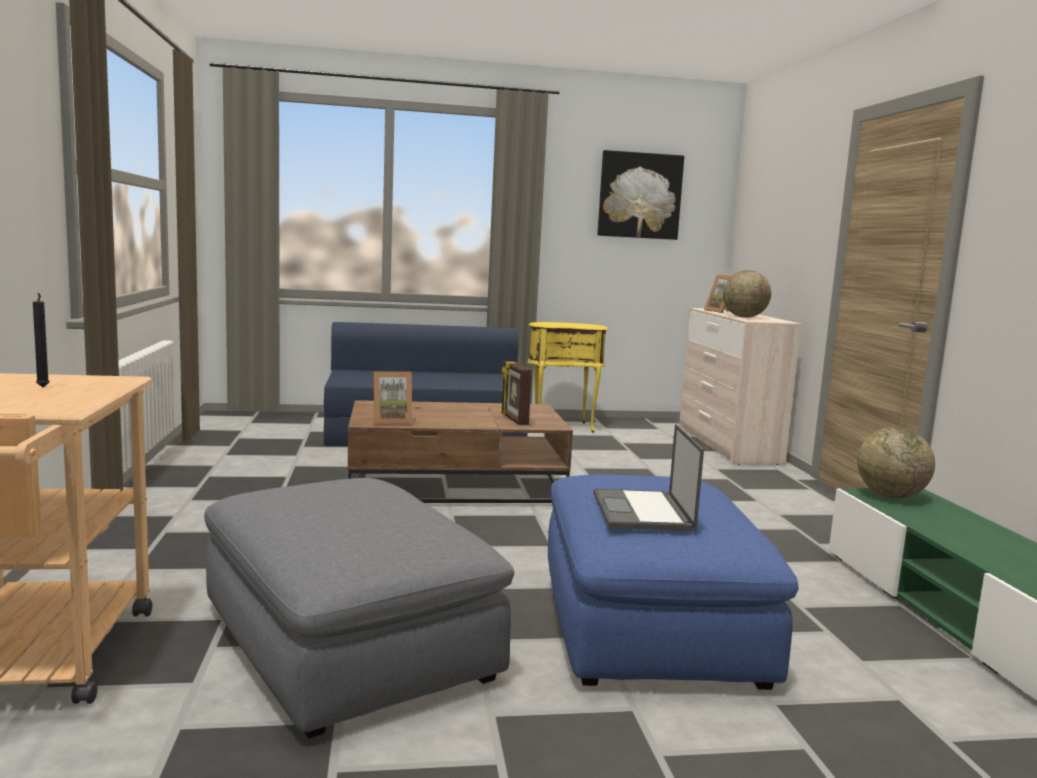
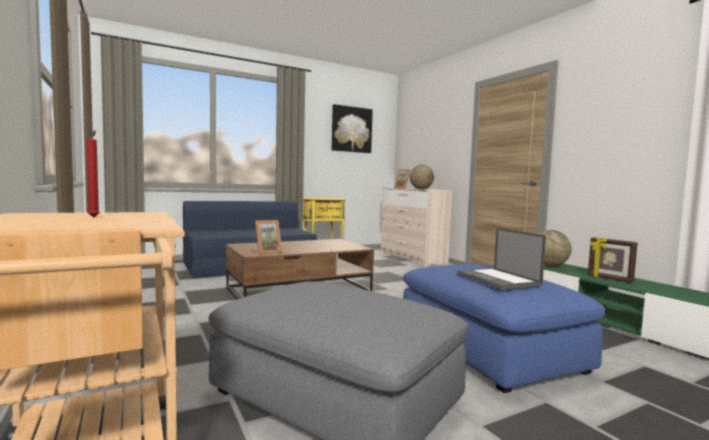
camera: 20 degrees left, 5 degrees down
black candle [33,293,49,387] -> red candle [86,130,100,217]
picture frame [502,361,532,425] -> picture frame moved to [588,237,638,283]

